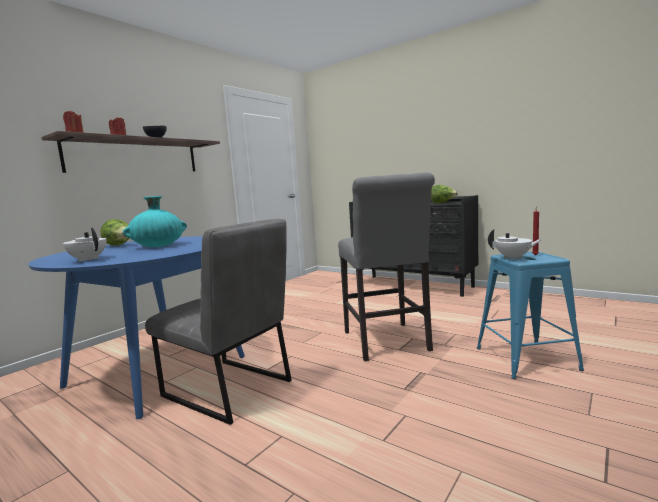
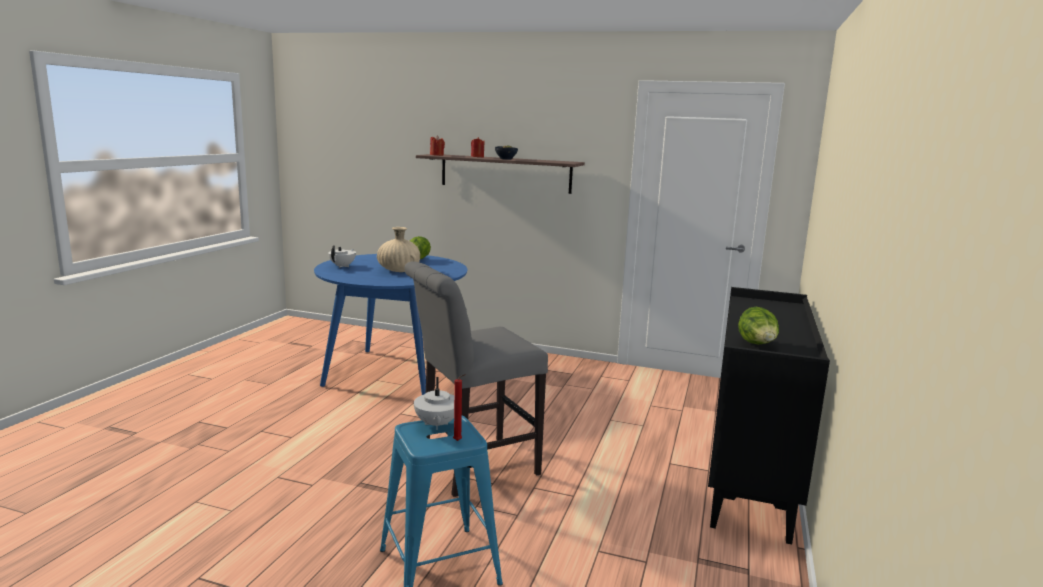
camera: 70 degrees right, 5 degrees up
turquoise vase [123,196,187,247] -> beige vase [377,227,420,272]
grey chair [145,219,292,425] -> none

